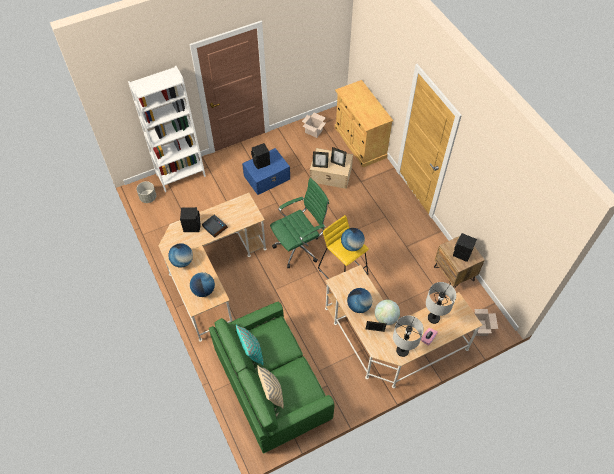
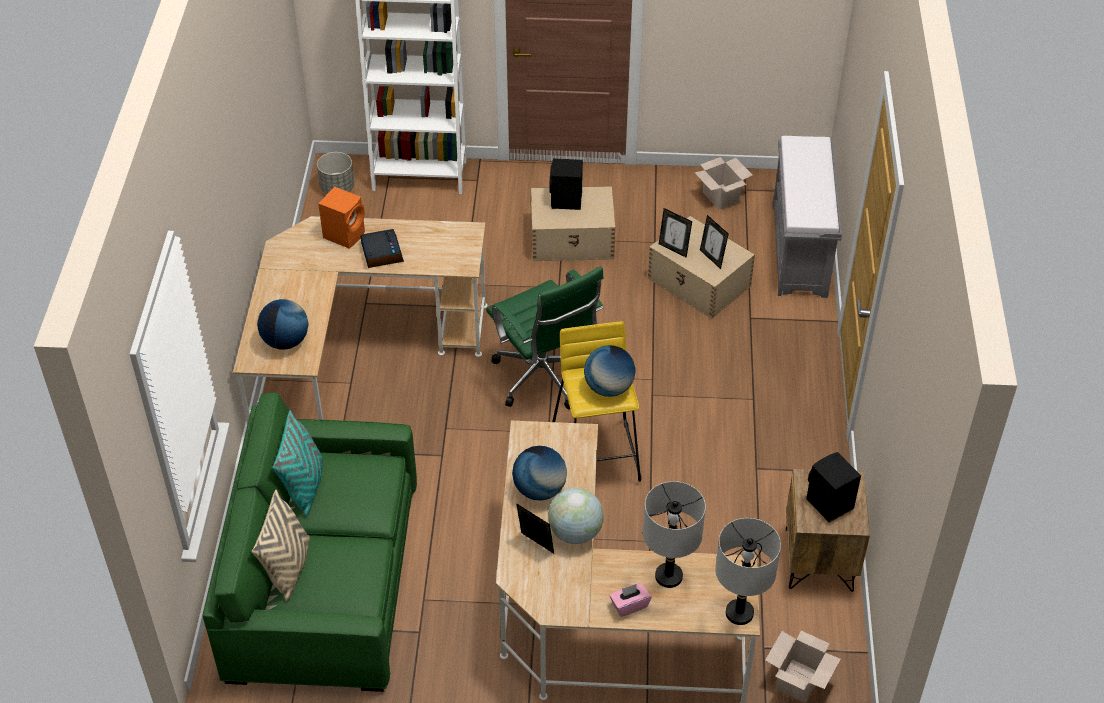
camera: 30 degrees right, 10 degrees down
globe [168,243,193,268] -> none
black speaker [180,207,200,232] -> orange speaker [318,187,365,248]
blue storage box [242,148,290,195] -> beige storage box [531,186,615,261]
green office chair [270,178,329,268] -> green office chair turned 60 degrees clockwise [486,266,604,410]
beige cabinet [335,80,393,167] -> grey bench [772,136,842,298]
grey table lamp [393,315,424,357] -> grey table lamp moved to [715,518,781,625]

